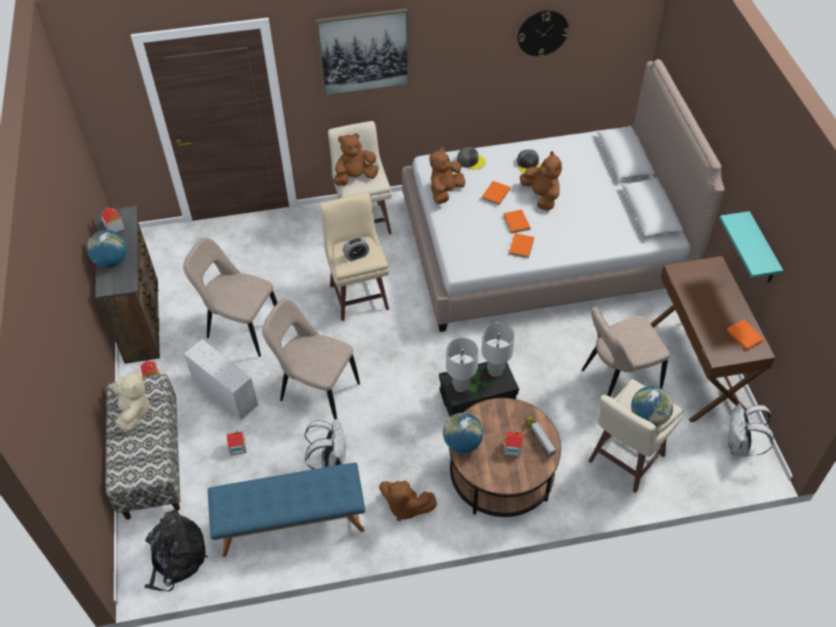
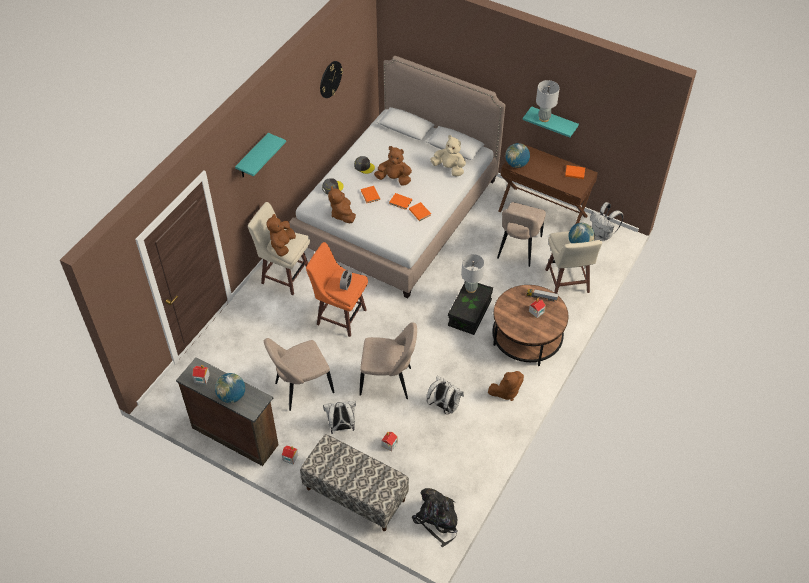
camera: 50 degrees left, 0 degrees up
beige plush toy [113,369,152,432] -> beige plush toy moved to [430,135,466,177]
white storage box [184,339,258,420] -> white backpack [323,401,356,434]
blue bench [208,462,365,557] -> none
beige chair [262,299,360,420] -> beige chair turned 150 degrees counterclockwise [360,322,417,399]
picture [316,8,409,96] -> turquoise shelf [235,133,286,177]
beige stool [320,193,389,321] -> orange stool [306,242,368,337]
globe [443,412,483,453] -> globe moved to [505,143,530,168]
grey table lamp [446,338,479,392] -> grey table lamp moved to [536,80,560,122]

